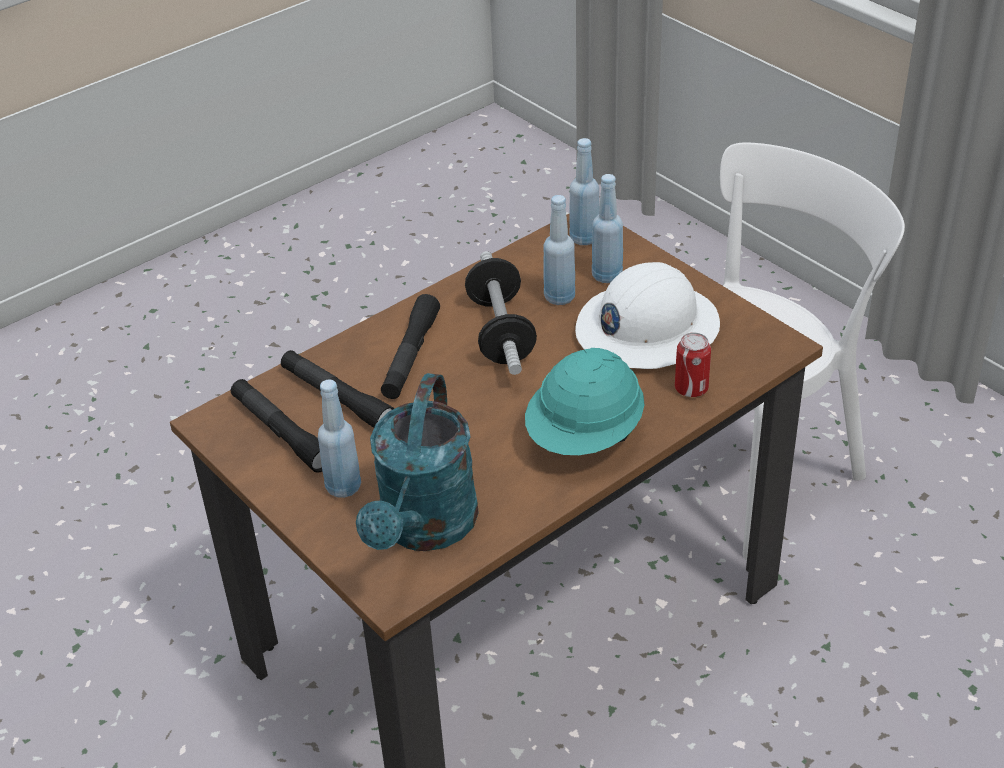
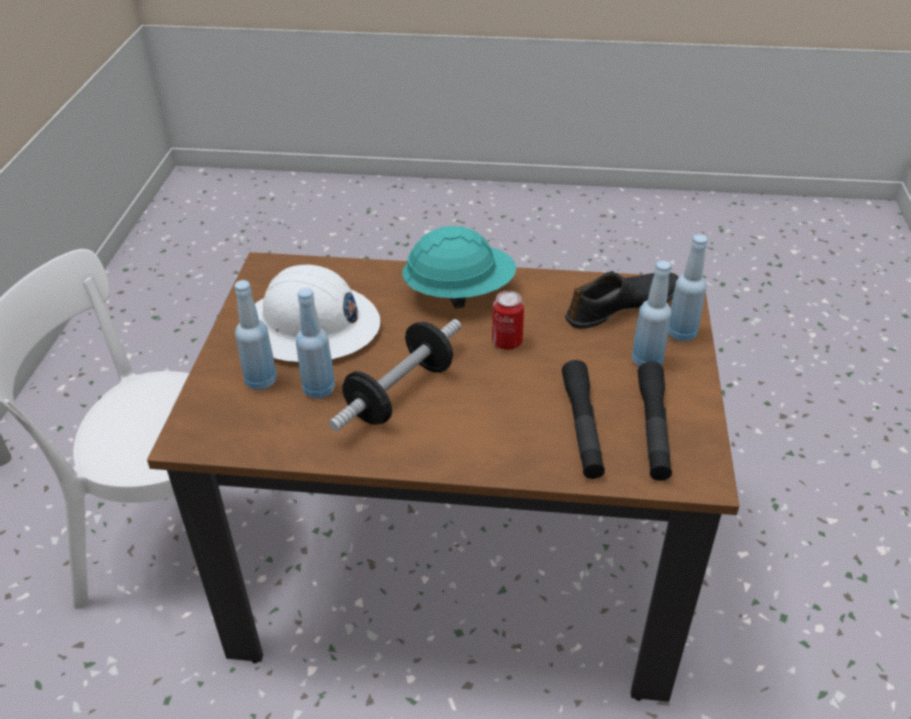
camera: 135 degrees left, 0 degrees up
turquoise watering can [356,373,479,551] -> black shoe [565,271,679,329]
black flashlight [381,294,440,399] -> none
blue bottle [569,138,599,245] -> blue bottle moved to [668,234,708,342]
can [675,332,711,397] -> can moved to [492,291,524,350]

